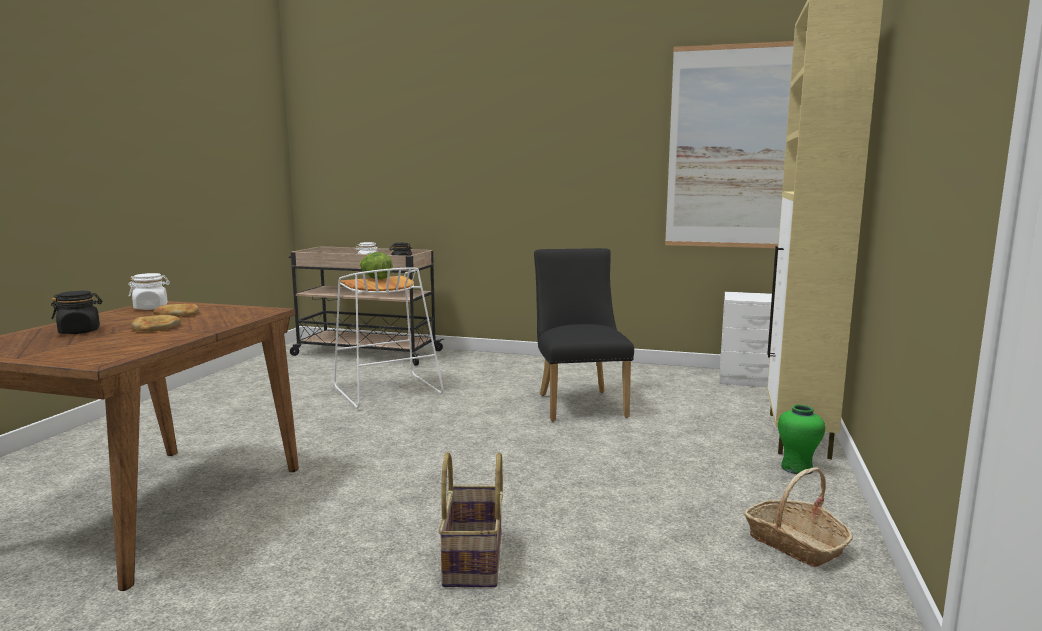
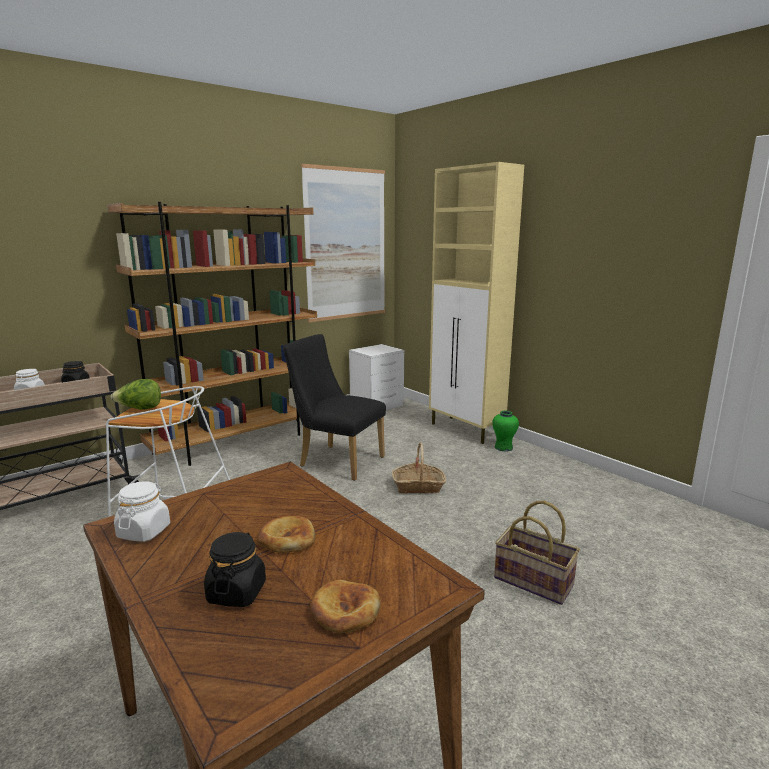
camera: 55 degrees left, 5 degrees up
bread [153,304,199,317] -> bread moved to [310,580,381,633]
basket [744,467,853,567] -> basket moved to [392,442,446,494]
none -> brown bookcase [107,202,317,466]

